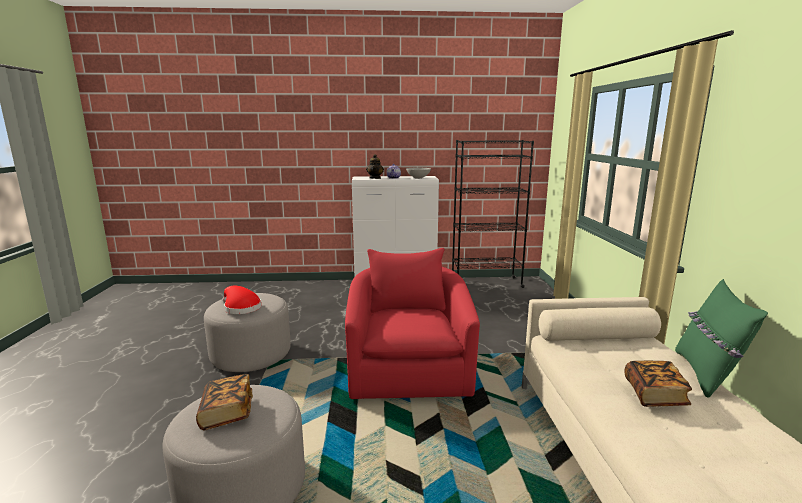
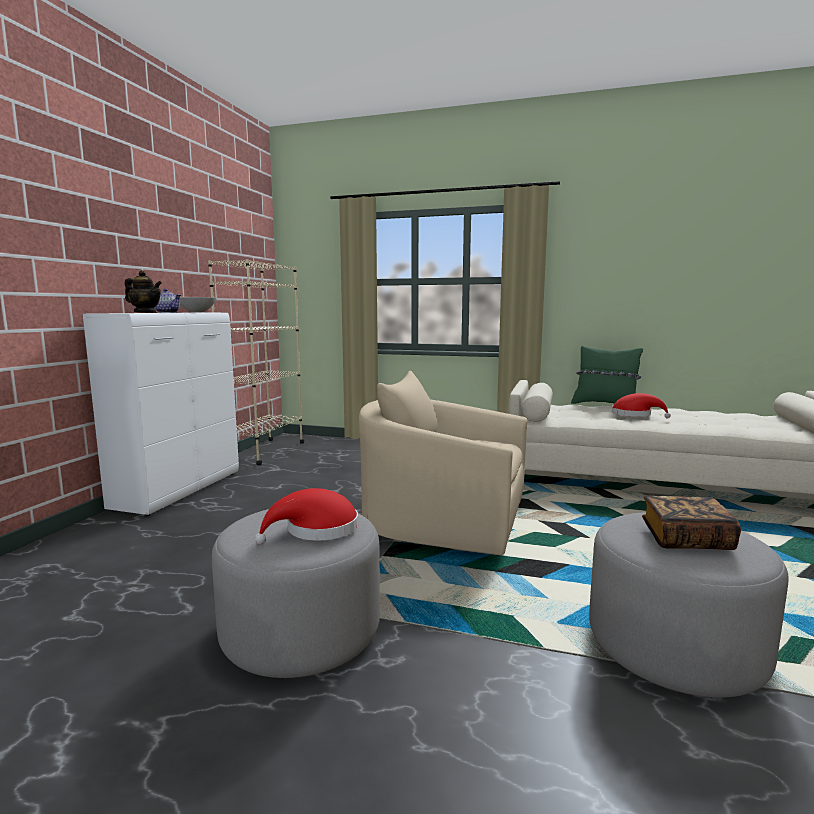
camera: 70 degrees left, 5 degrees down
red armchair [345,248,480,399] -> beige armchair [359,371,528,555]
black bookcase [452,140,534,288] -> beige bookcase [208,259,304,465]
book [625,361,692,407] -> red hat [612,393,671,418]

